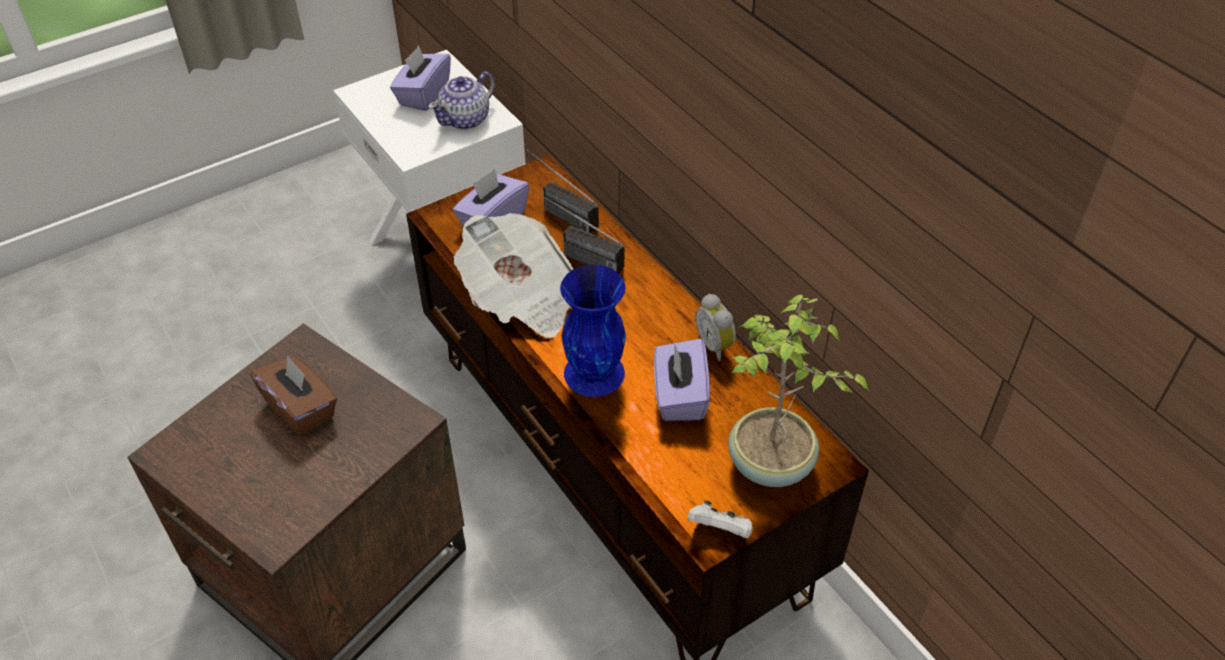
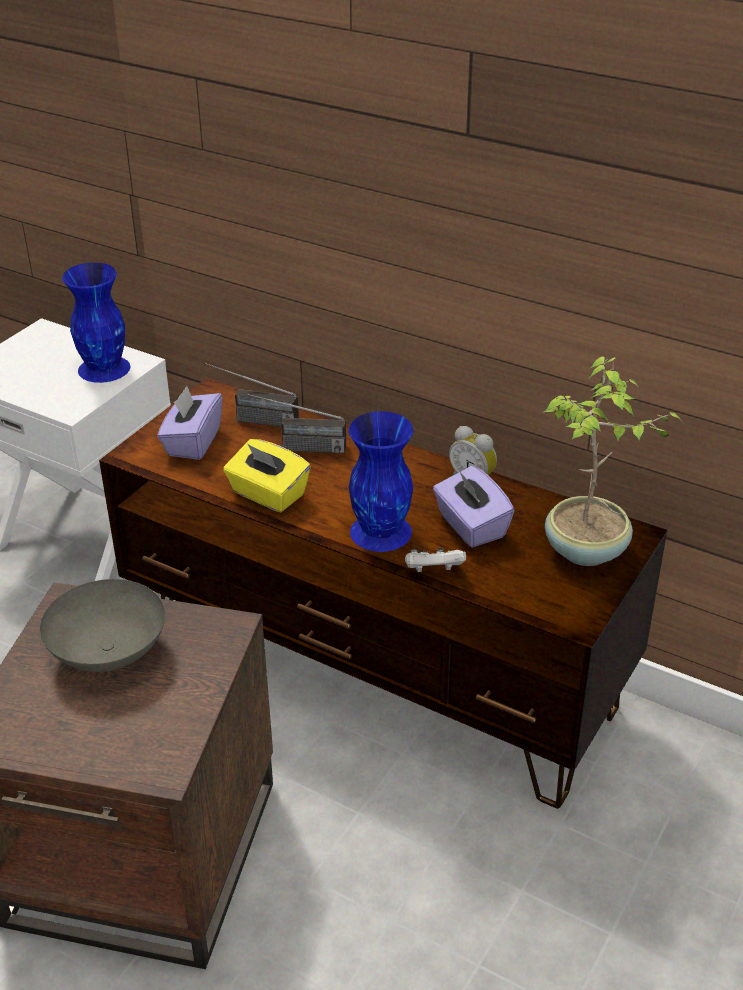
camera: 25 degrees left, 10 degrees down
brown tissue box [250,355,337,437] -> grey bowl [40,579,165,672]
purple tissue box [390,46,451,111] -> none
teapot [428,72,495,130] -> blue vase [62,262,130,383]
newspaper [454,213,573,338] -> yellow tissue box [223,439,311,512]
white game controller [688,500,752,538] -> white game controller moved to [405,548,466,572]

